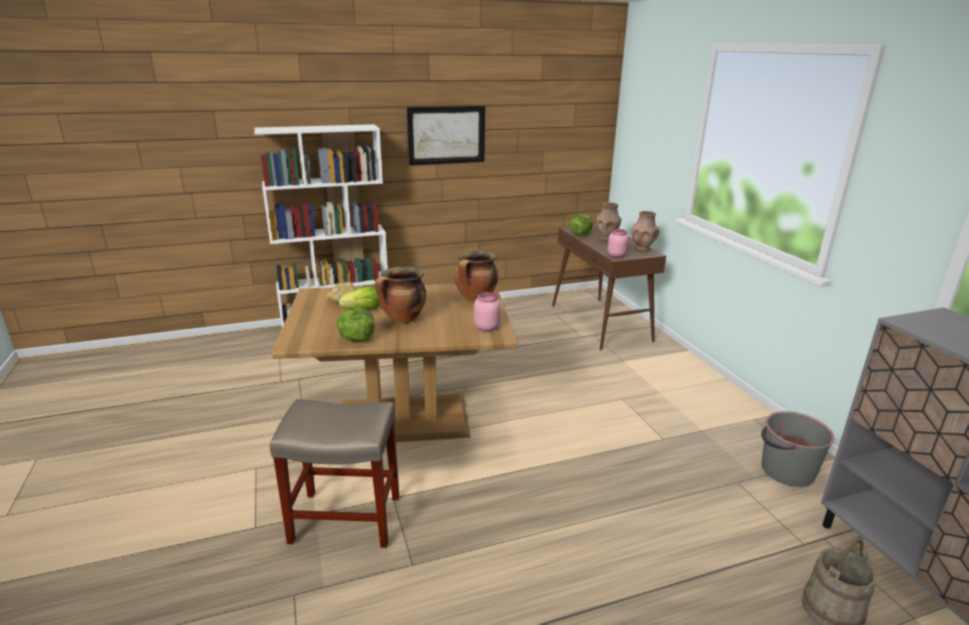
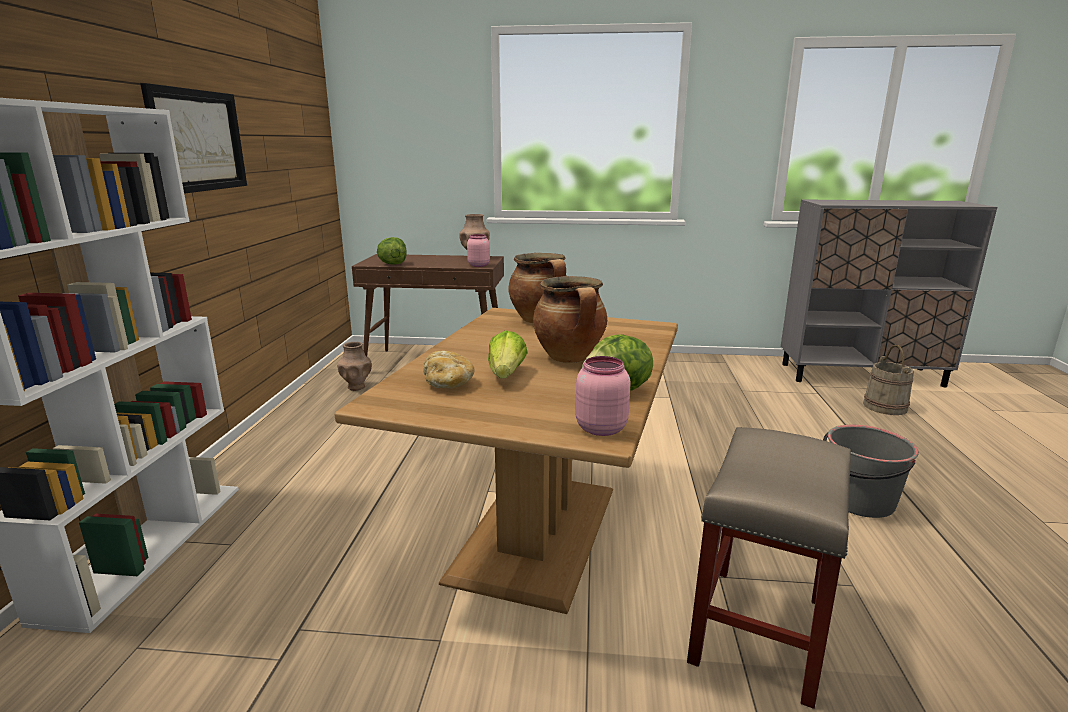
camera: 65 degrees left, 5 degrees down
pink jar [474,292,501,331] -> pink jar moved to [575,356,631,436]
brown vase [596,203,621,241] -> brown vase moved to [337,342,372,391]
grey bucket [761,411,834,487] -> grey bucket moved to [823,425,919,518]

